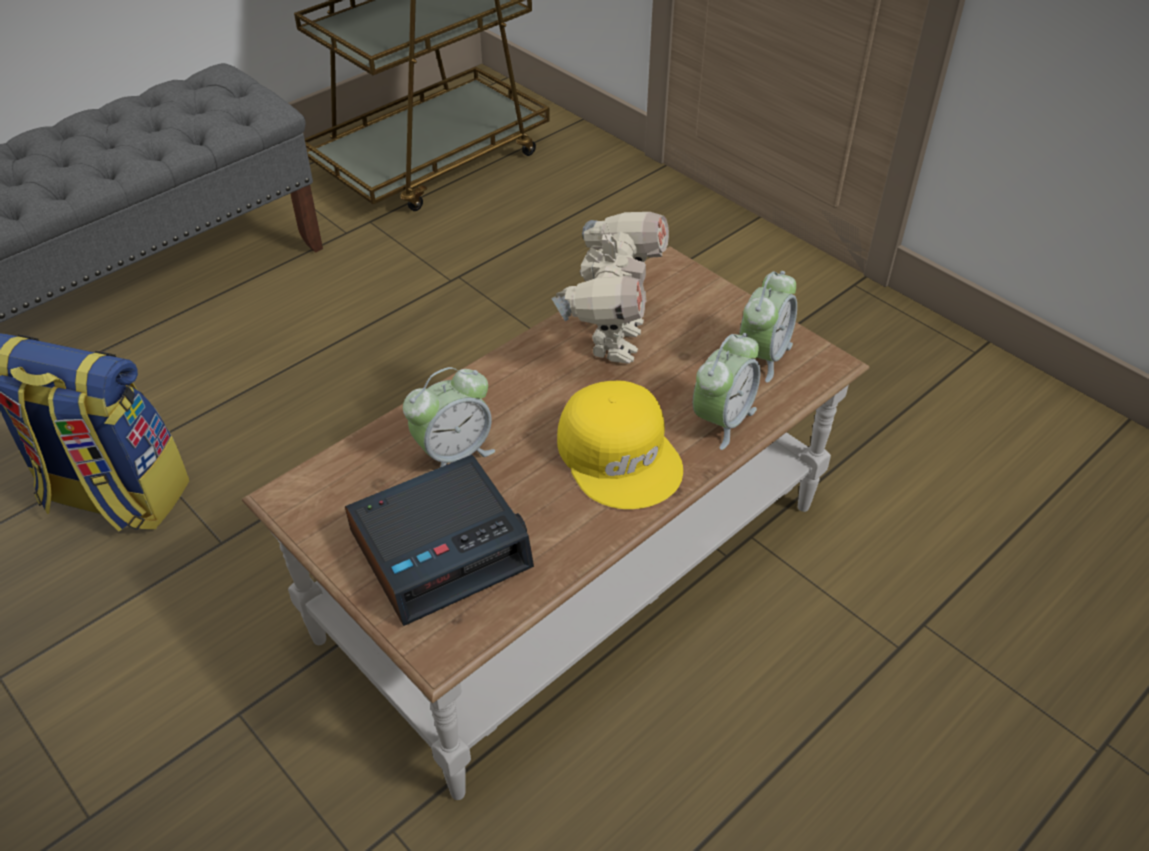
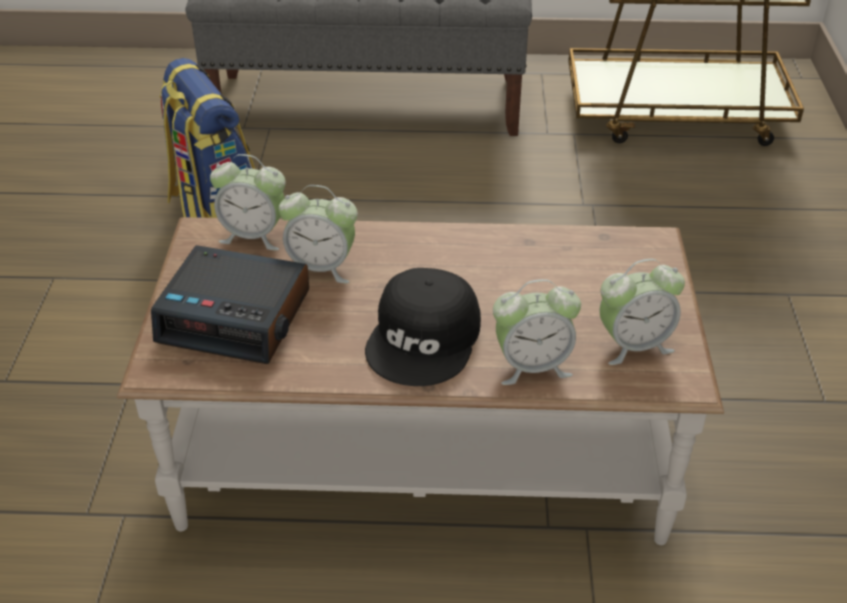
camera: 45 degrees right, 5 degrees down
toy robot [551,212,669,364] -> none
yellow cap [557,380,683,509] -> black cap [365,268,481,386]
none -> alarm clock [210,154,286,251]

